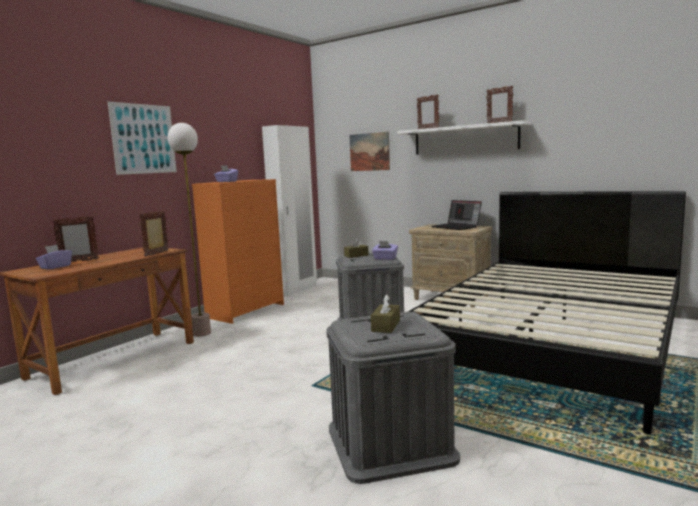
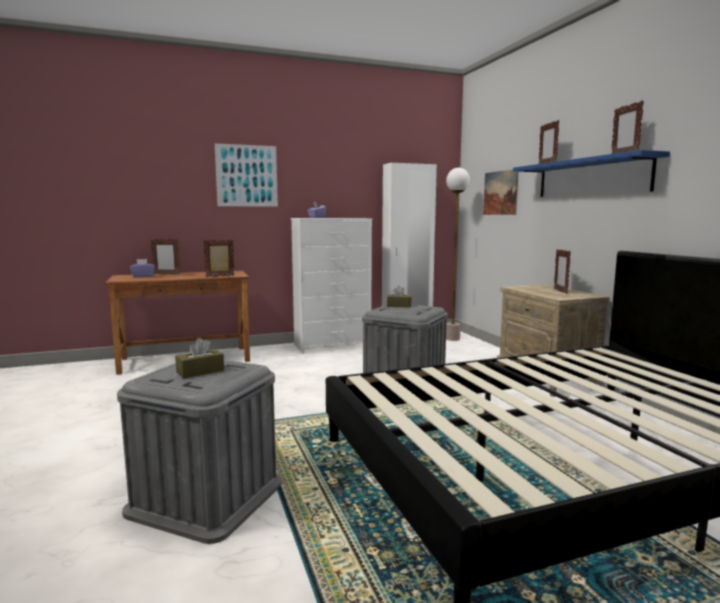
camera: 35 degrees right, 0 degrees up
floor lamp [168,123,211,337] -> floor lamp moved to [446,168,470,341]
orange dresser [192,179,284,324] -> white dresser [291,218,372,353]
purple tissue box [372,241,398,260] -> none
white shelf [398,120,531,154] -> blue shelf [513,150,670,197]
laptop [431,200,482,230] -> picture frame [554,249,571,294]

